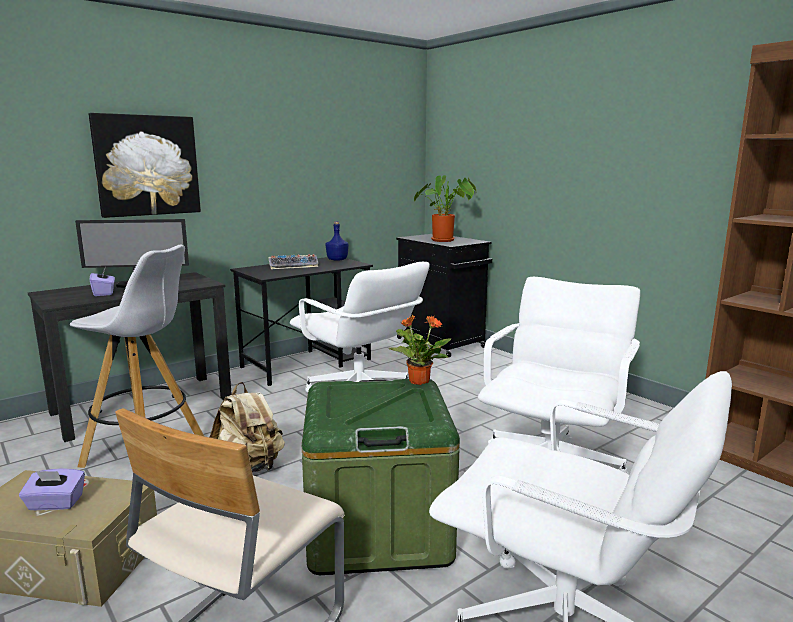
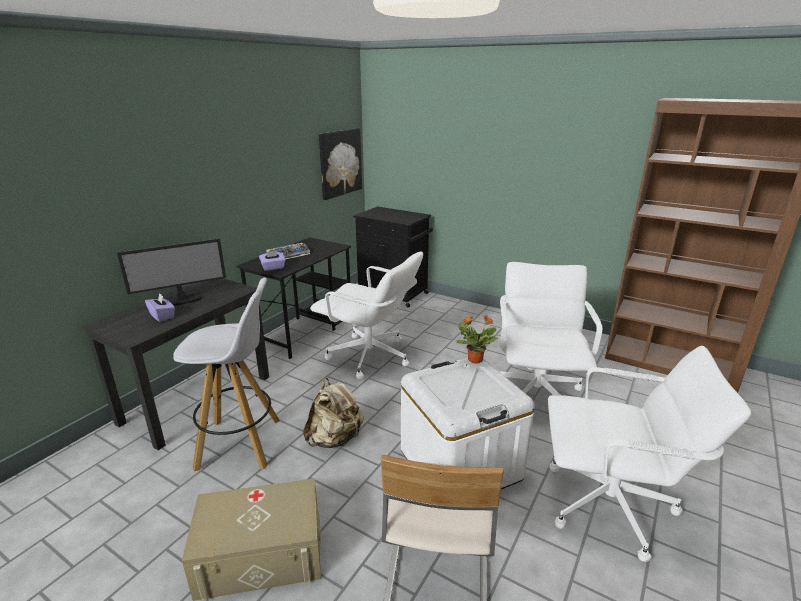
camera: 20 degrees left, 10 degrees up
purple tissue box [19,468,85,510] -> purple tissue box moved to [259,251,285,271]
picture [89,113,201,218] -> picture moved to [319,128,362,200]
green storage box [302,379,460,575] -> white storage box [401,358,535,489]
blue bottle [326,221,349,261] -> none
potted plant [414,175,476,242] -> none

